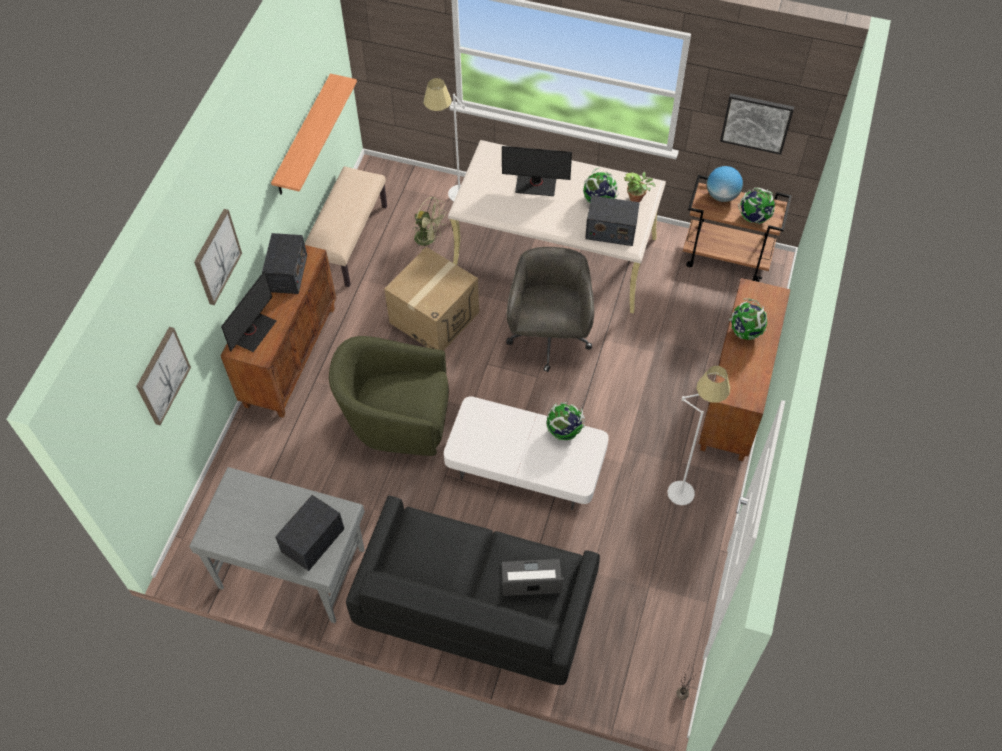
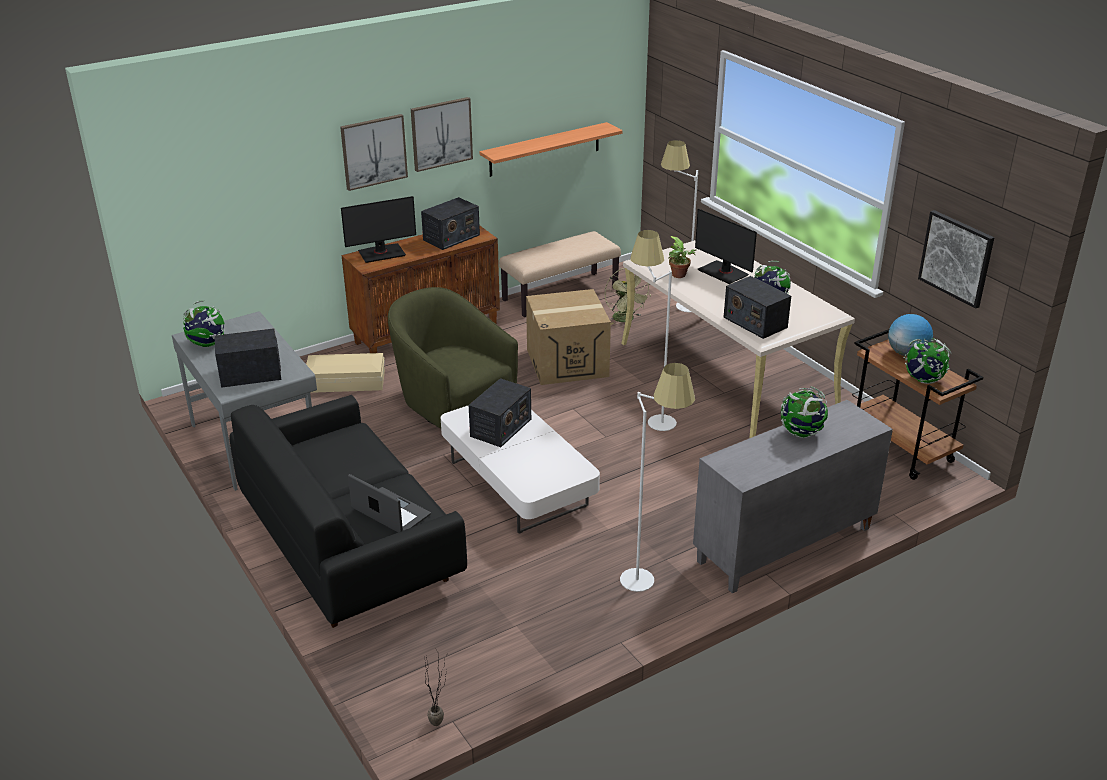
camera: 40 degrees right, 25 degrees down
picture [136,327,191,425] -> picture moved to [411,97,473,172]
grey office chair [506,247,594,372] -> white floor lamp [630,230,677,431]
globe [546,402,585,440] -> globe moved to [183,300,225,347]
potted plant [624,172,656,202] -> potted plant moved to [669,236,697,278]
brown cabinet [699,278,791,461] -> grey cabinet [693,400,893,593]
none -> beige storage box [306,353,385,393]
none -> radio [469,378,531,447]

